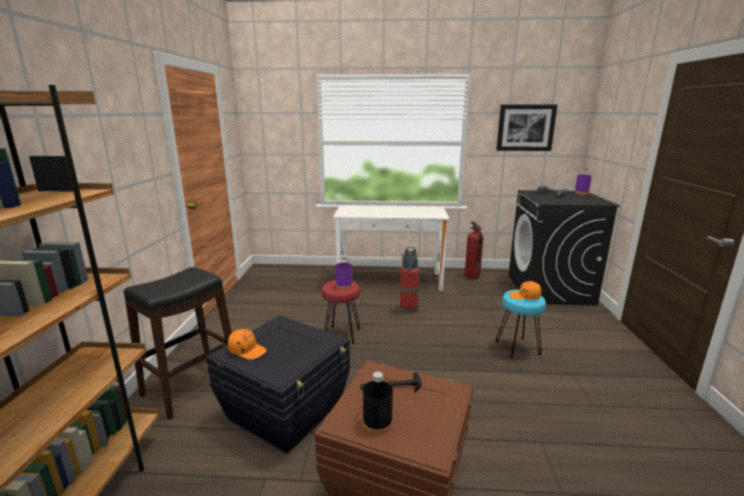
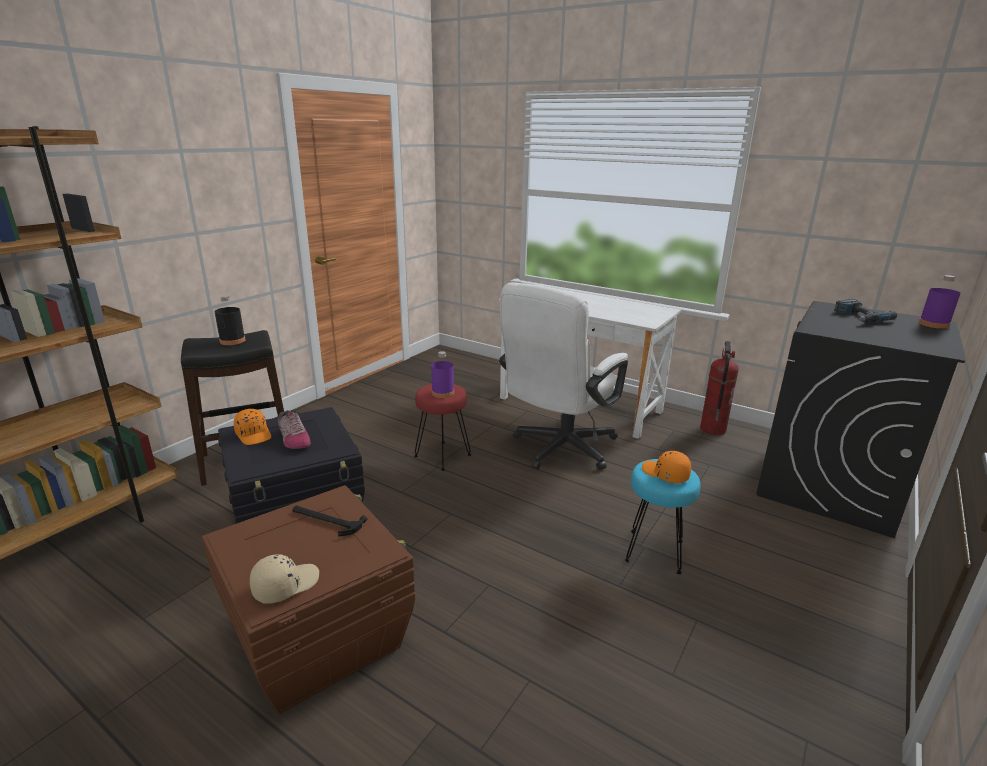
camera: 30 degrees right, 5 degrees up
black bottle [363,372,393,435] -> black bottle moved to [214,296,246,345]
fire extinguisher [399,247,420,314] -> white office chair [499,282,628,470]
picture [496,105,557,151] -> none
none -> beige cap [250,554,319,604]
none -> shoe [278,410,311,449]

